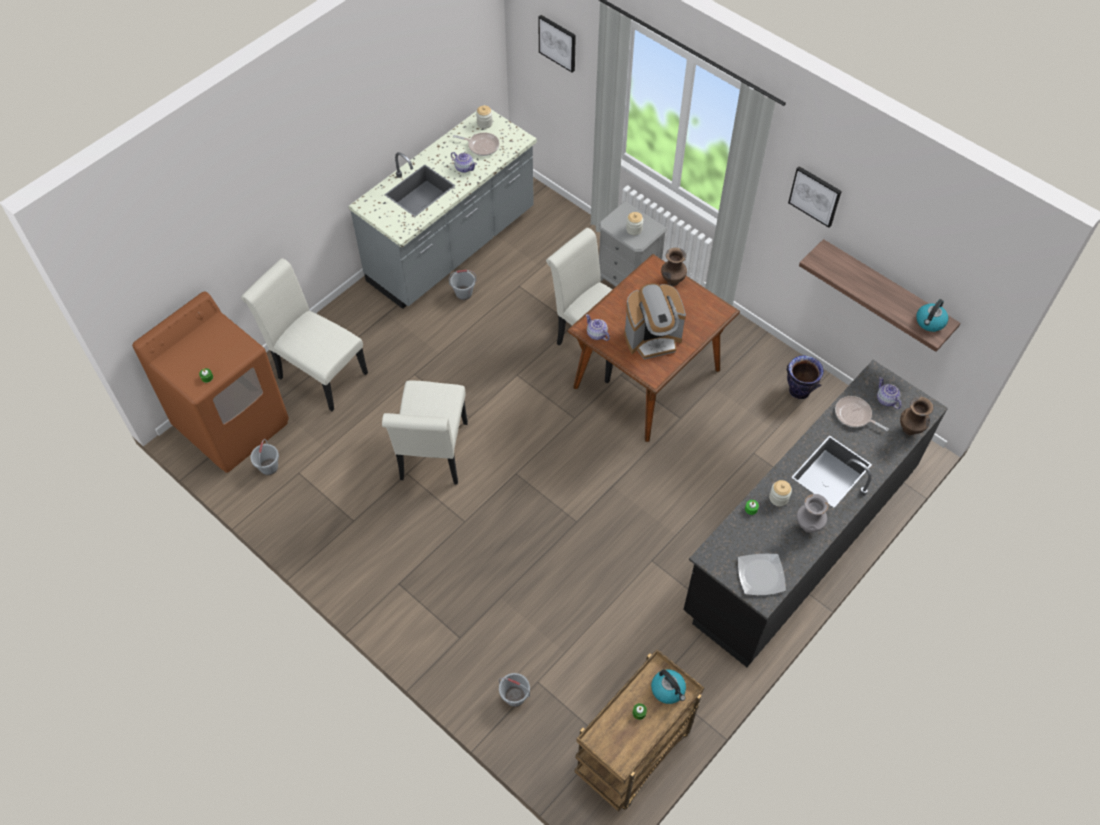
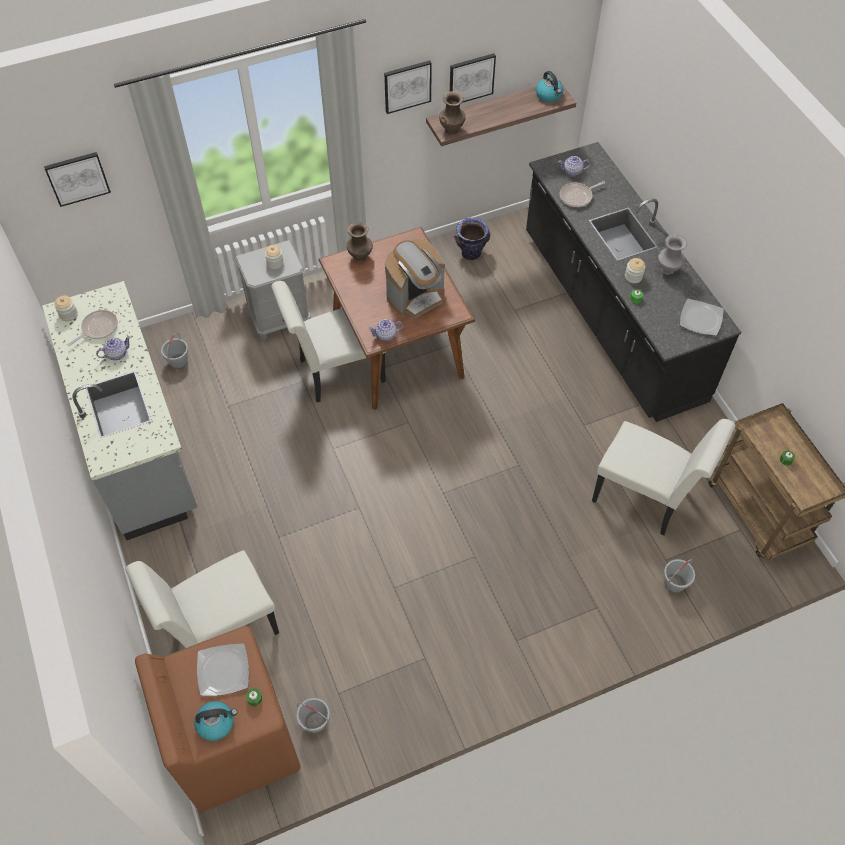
camera: 65 degrees left, 0 degrees up
white chair [382,381,468,484] -> white chair moved to [592,419,736,535]
grey bucket [449,270,476,300] -> grey bucket moved to [161,333,188,369]
coffee machine [624,283,686,359] -> coffee machine turned 45 degrees clockwise [385,239,445,318]
kettle [651,670,686,704] -> kettle moved to [194,701,238,741]
brown vase [900,397,933,436] -> brown vase moved to [439,91,466,135]
none -> plate [197,644,249,696]
none -> picture [450,53,496,102]

